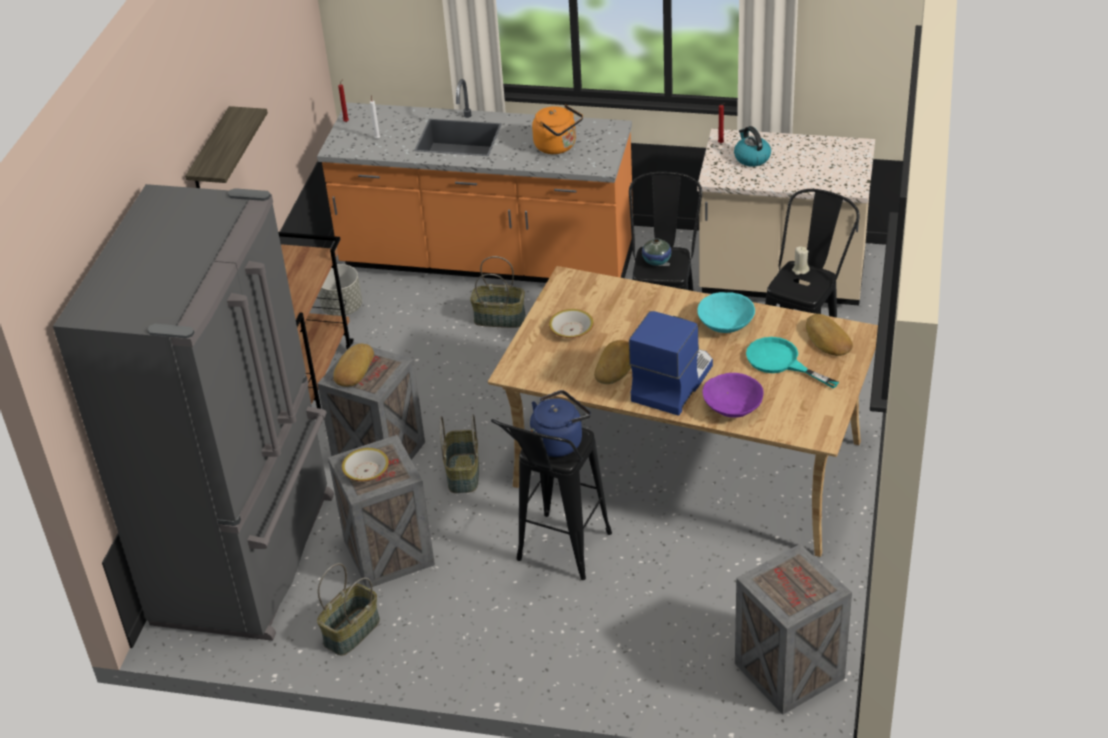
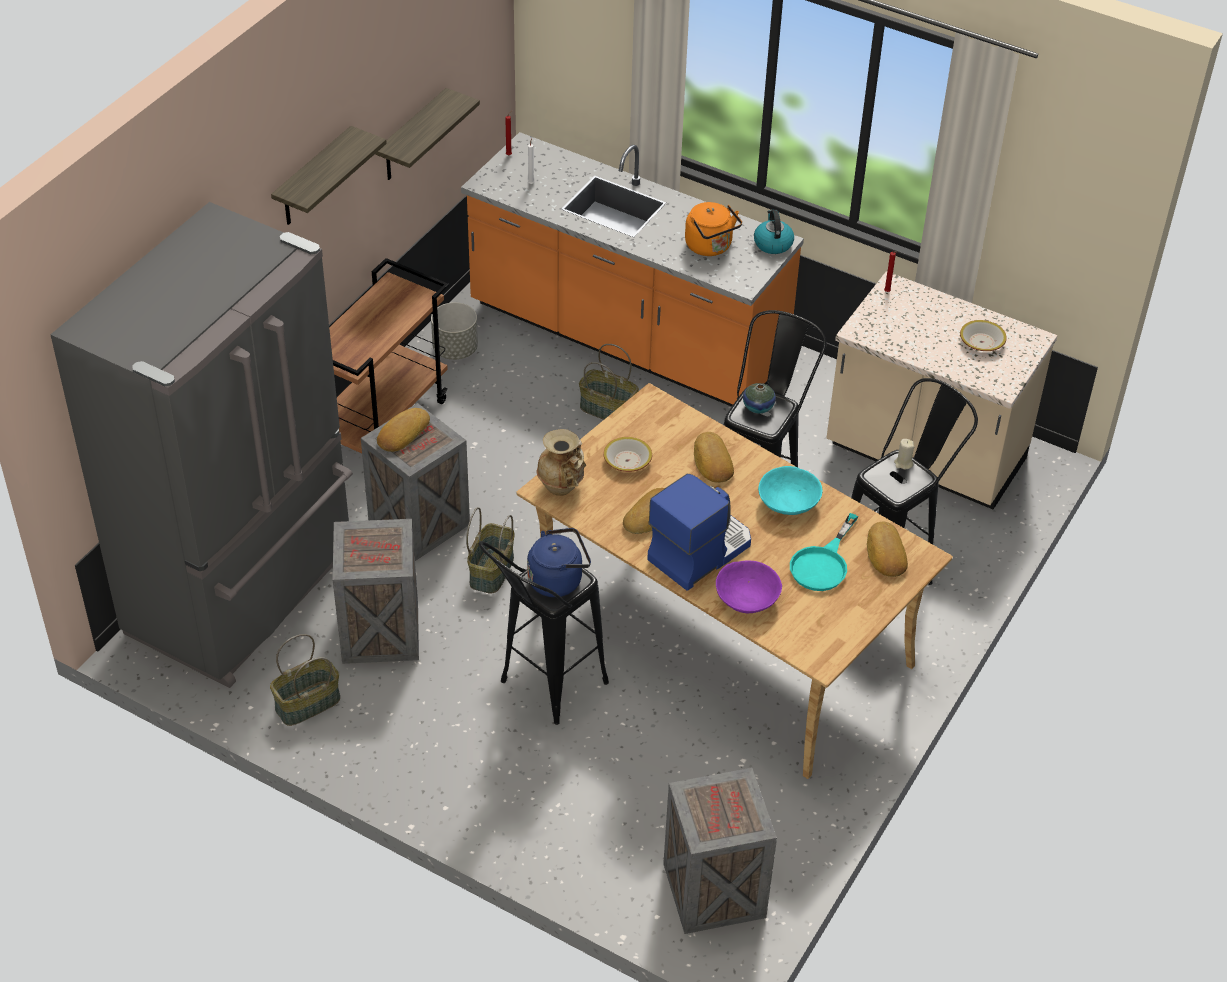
camera: 15 degrees right, 5 degrees up
bowl [342,448,389,481] -> bowl moved to [960,320,1007,351]
kettle [734,126,771,167] -> kettle moved to [754,210,794,254]
turquoise frying pan [746,337,839,388] -> turquoise frying pan turned 120 degrees counterclockwise [790,513,858,591]
none -> shelf [375,88,480,180]
none -> beige vase [536,429,586,496]
none -> bread [694,432,734,483]

